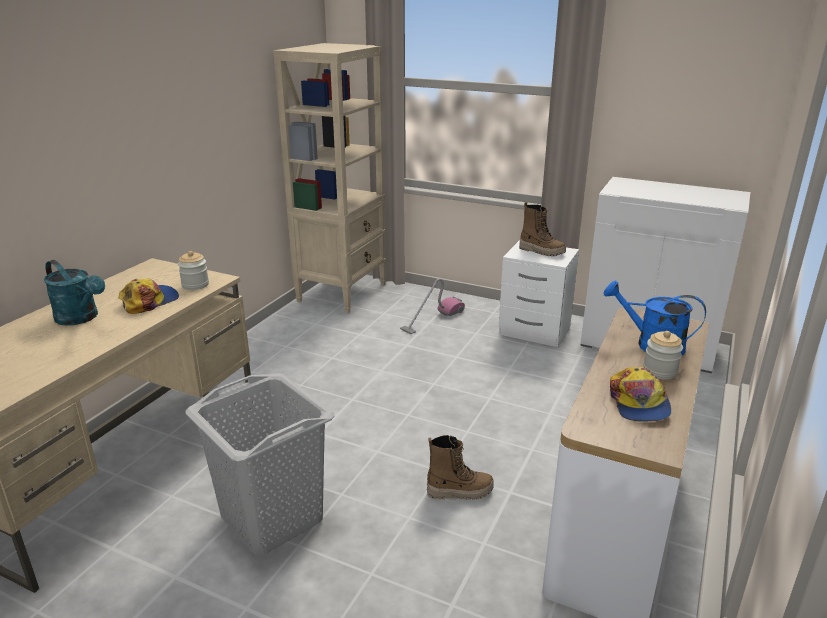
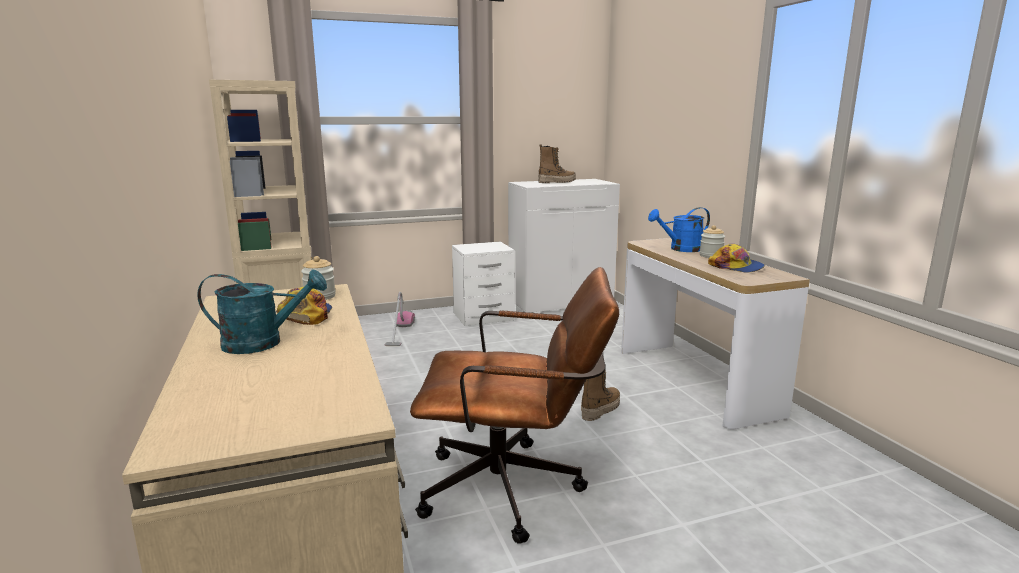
camera: 45 degrees left, 10 degrees down
grey laundry basket [186,373,335,555] -> brown office chair [410,267,619,544]
boot [519,202,566,256] -> boot moved to [538,144,576,183]

